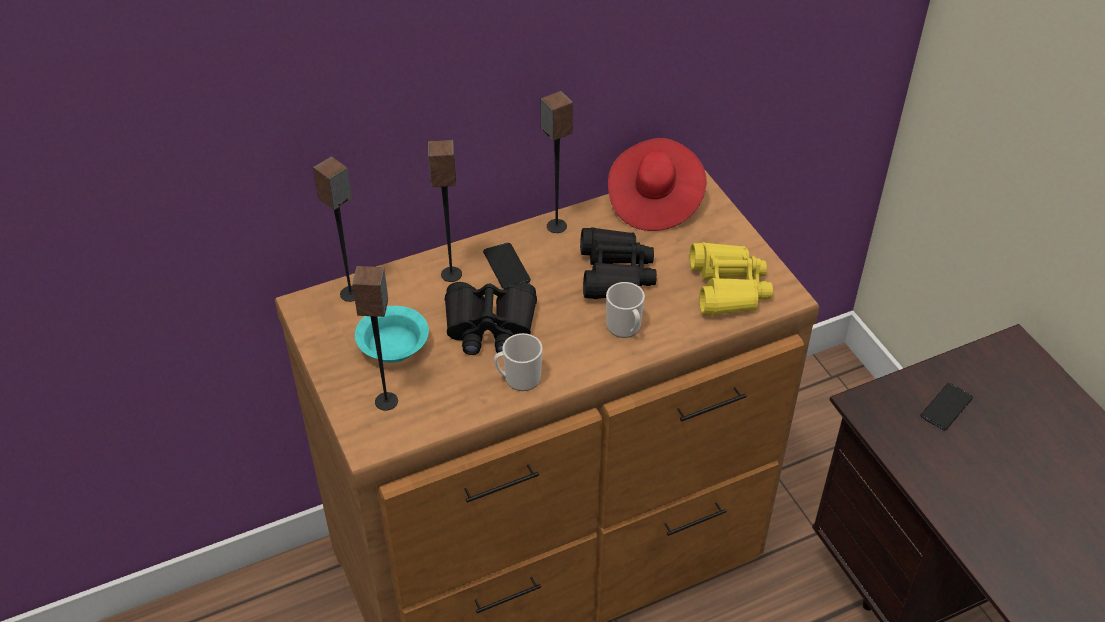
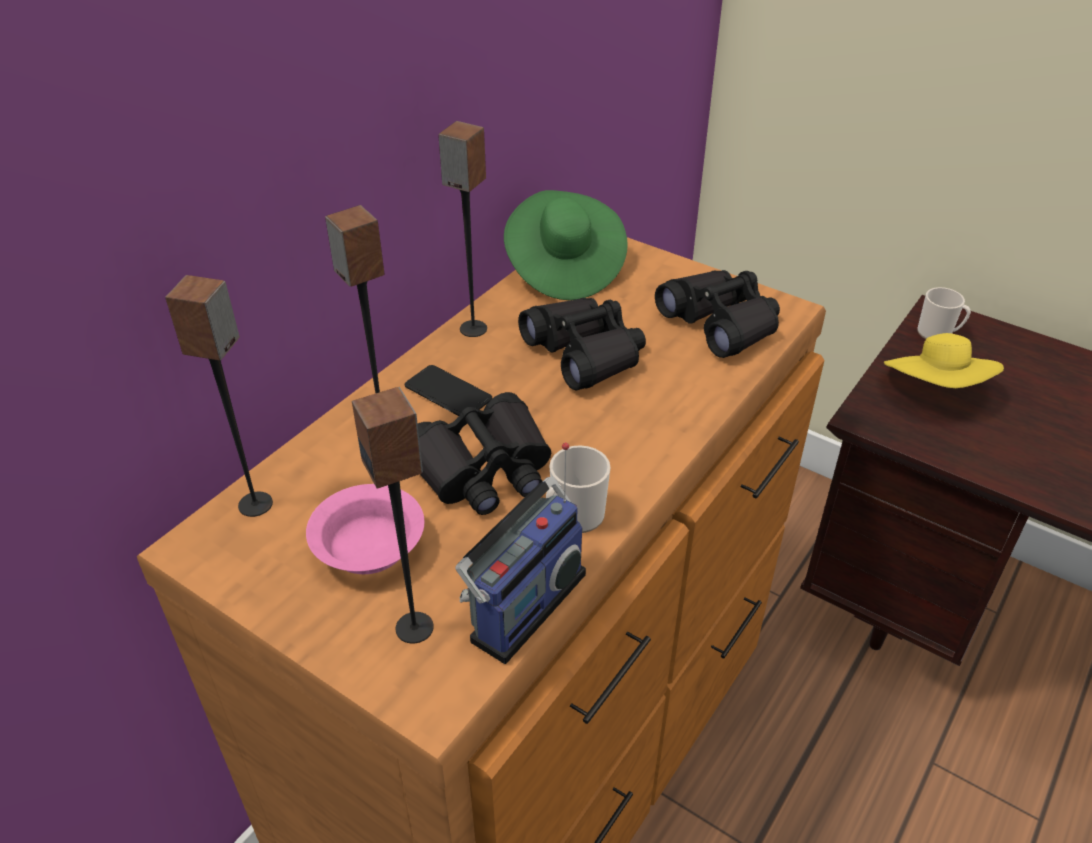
camera: 30 degrees left, 5 degrees down
turquoise bowl [355,306,429,363] -> pink bowl [306,484,424,574]
mug [606,282,645,338] -> mug moved to [917,287,971,339]
red hat [608,138,707,231] -> green hat [504,190,628,300]
yellow binoculars [690,242,773,315] -> black binoculars [655,270,780,358]
phone [921,383,973,430] -> yellow hat [884,333,1004,388]
none -> radio [455,442,586,664]

